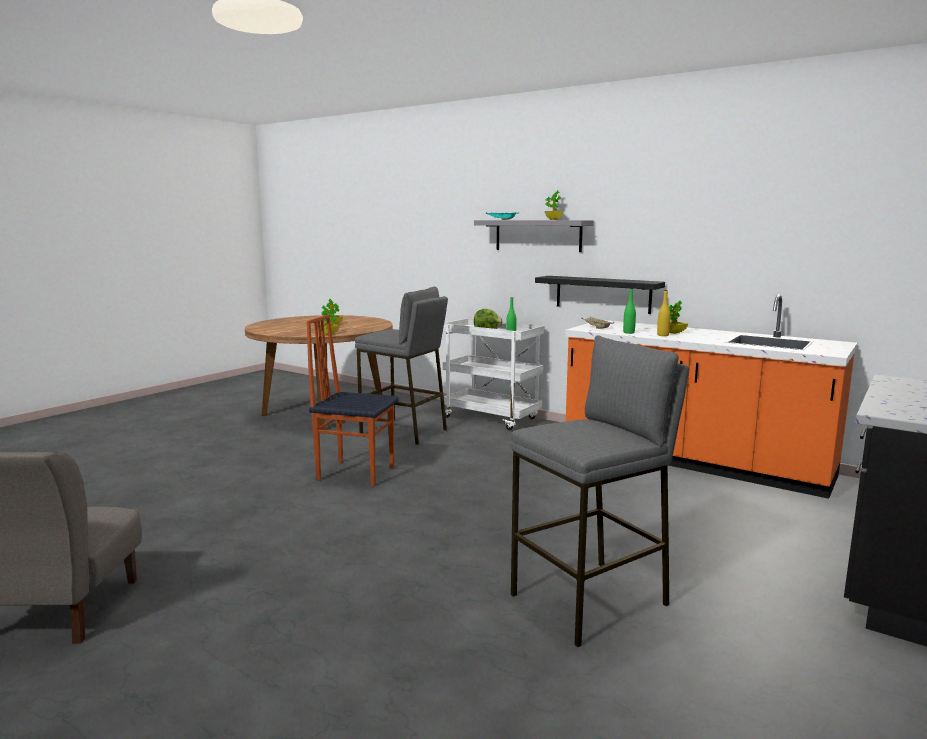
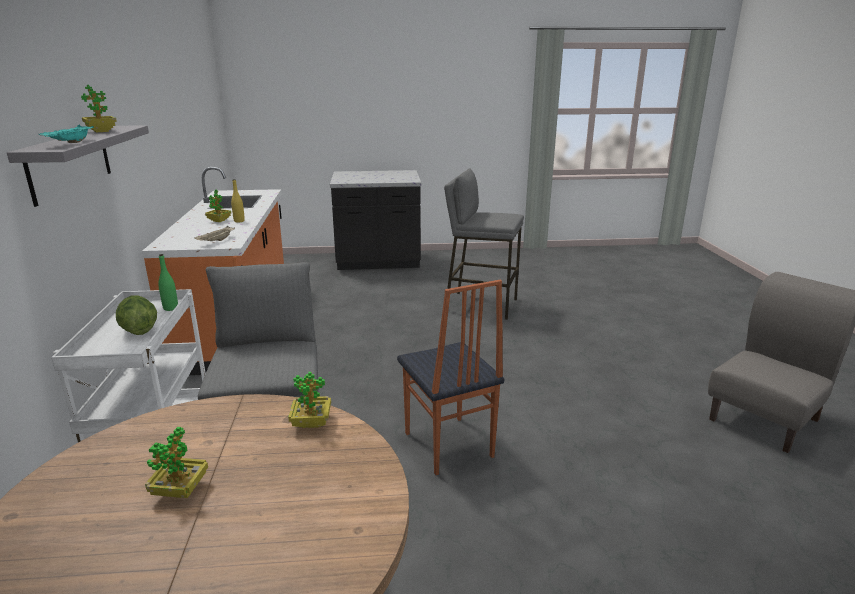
camera: 130 degrees left, 10 degrees up
black shelf [535,276,665,314] -> none
green bottle [623,288,636,334] -> none

